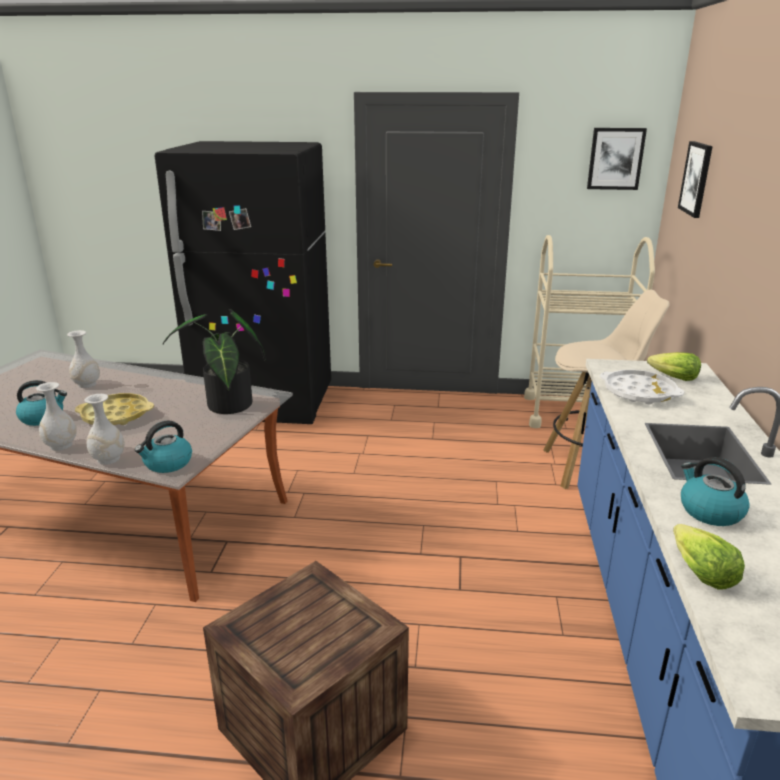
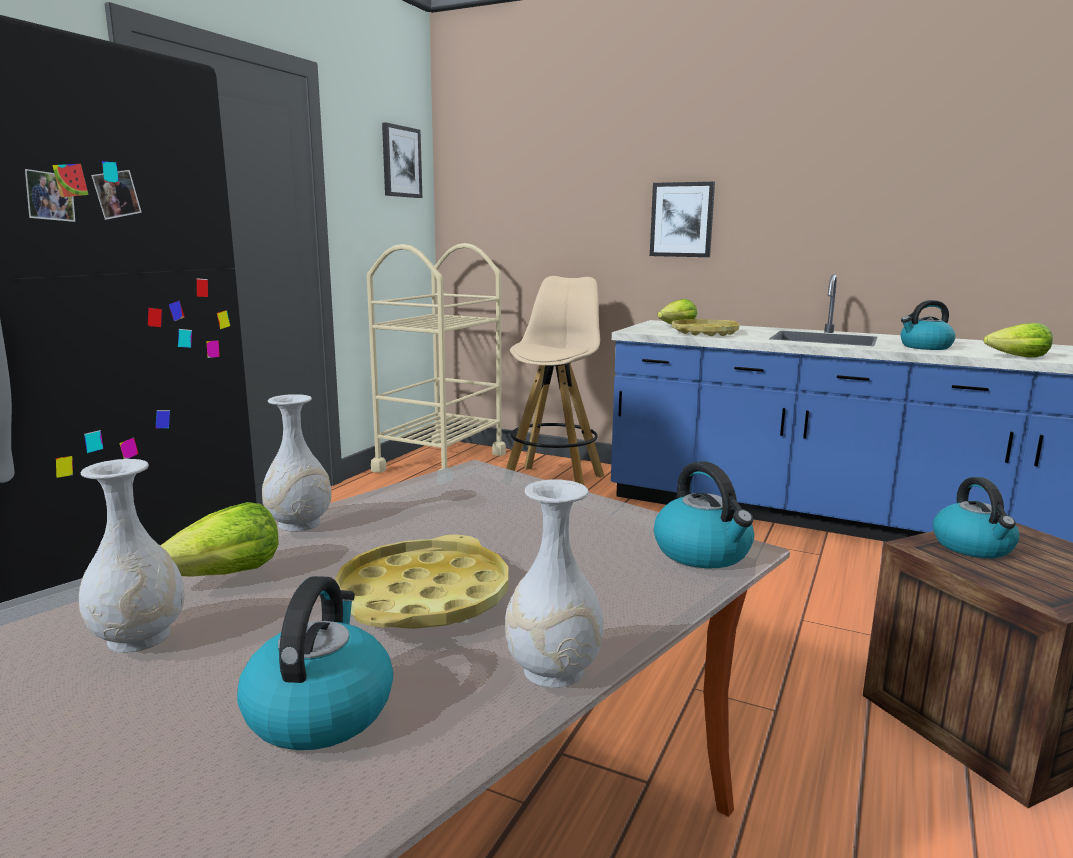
camera: 70 degrees left, 10 degrees down
white vase [85,394,125,465] -> white vase moved to [262,394,332,532]
potted plant [163,309,266,414] -> none
white tray [600,370,684,404] -> yellow tray [672,319,739,336]
picture [678,141,713,218] -> picture moved to [650,182,715,257]
none -> lettuce [160,502,278,577]
none -> kettle [933,477,1019,558]

